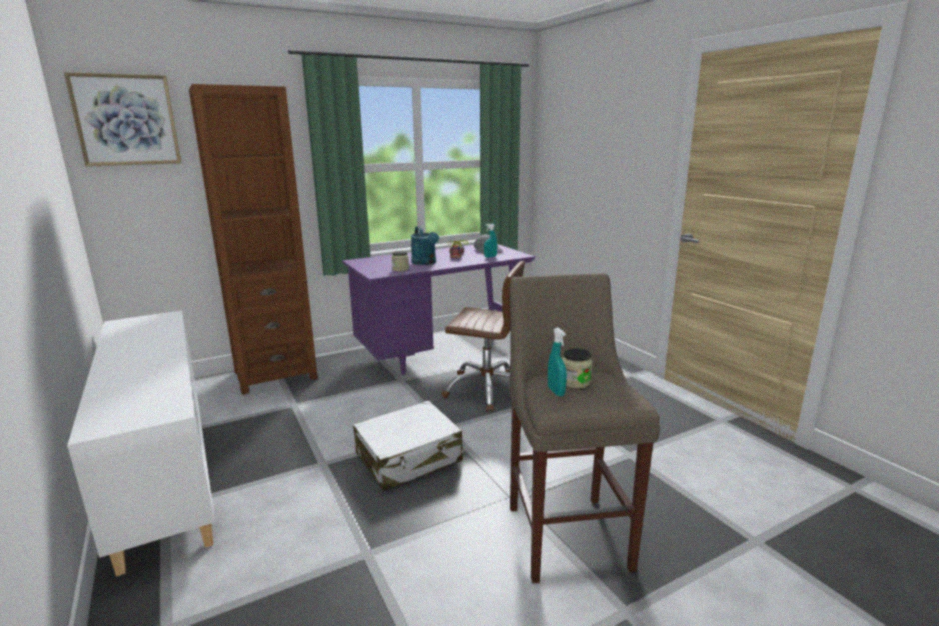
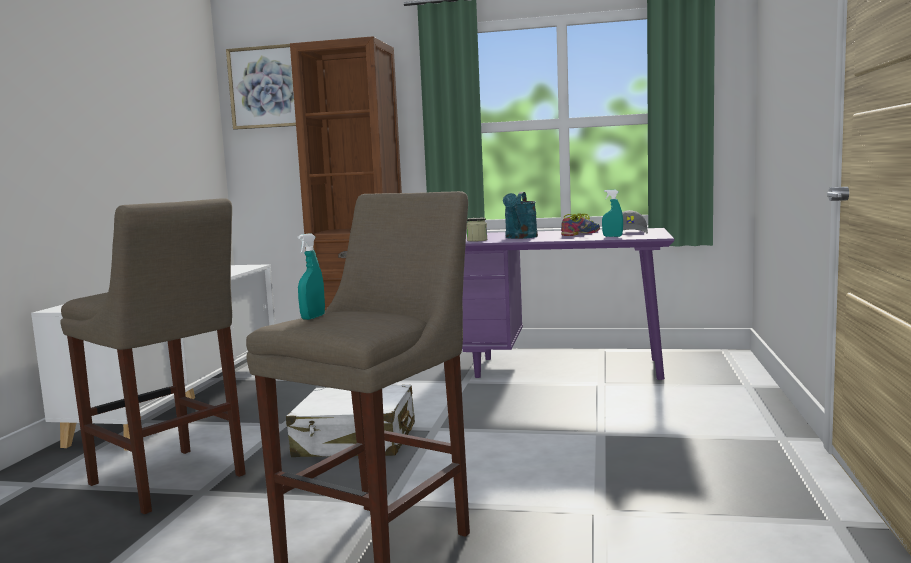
camera: 40 degrees right, 10 degrees down
brown office chair [441,261,525,412] -> none
jar [562,348,592,388] -> none
none -> beige stool [60,198,246,514]

